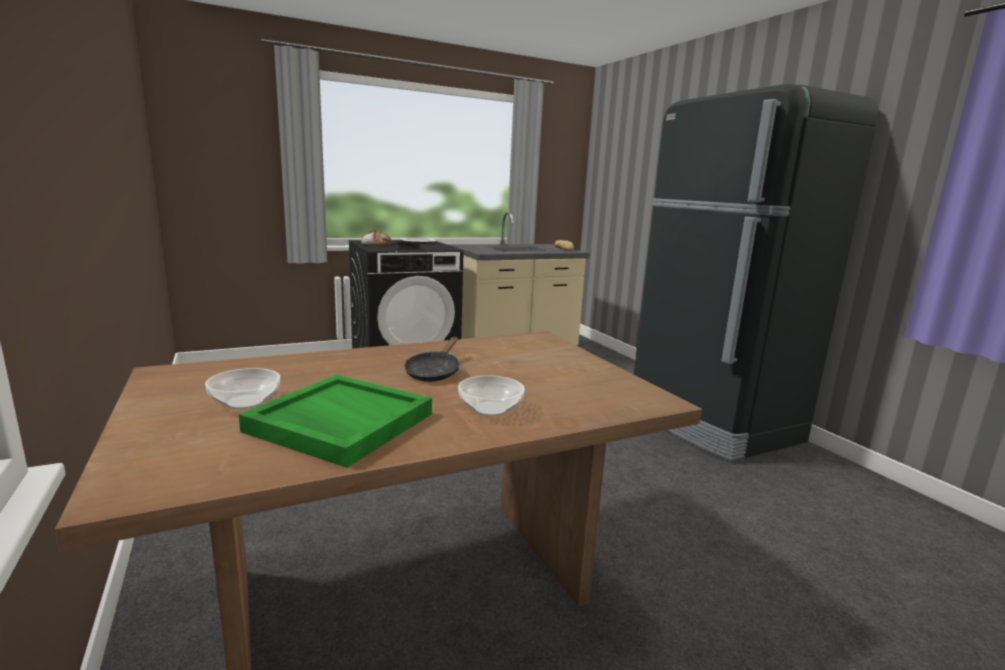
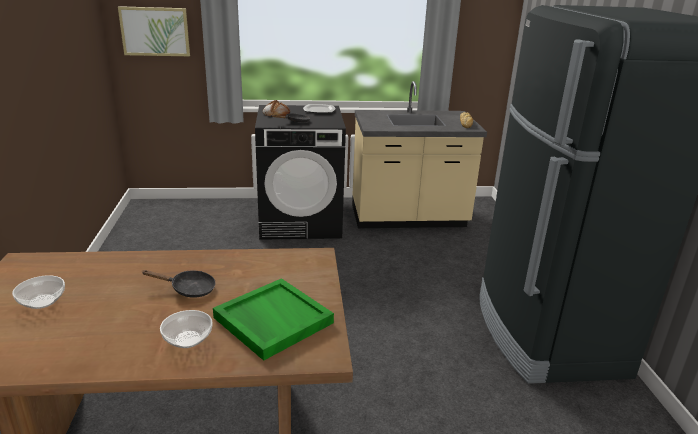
camera: 20 degrees right, 10 degrees up
green tray [239,375,432,468] -> green tray moved to [213,278,334,361]
black frying pan [404,337,459,382] -> black frying pan turned 120 degrees counterclockwise [143,270,216,298]
none -> picture [118,6,190,56]

